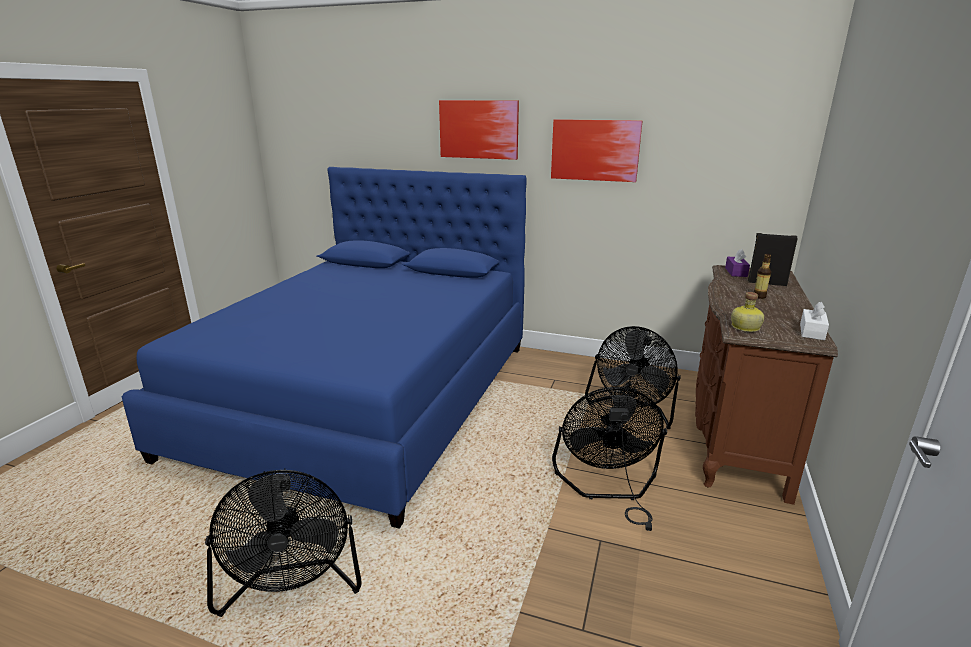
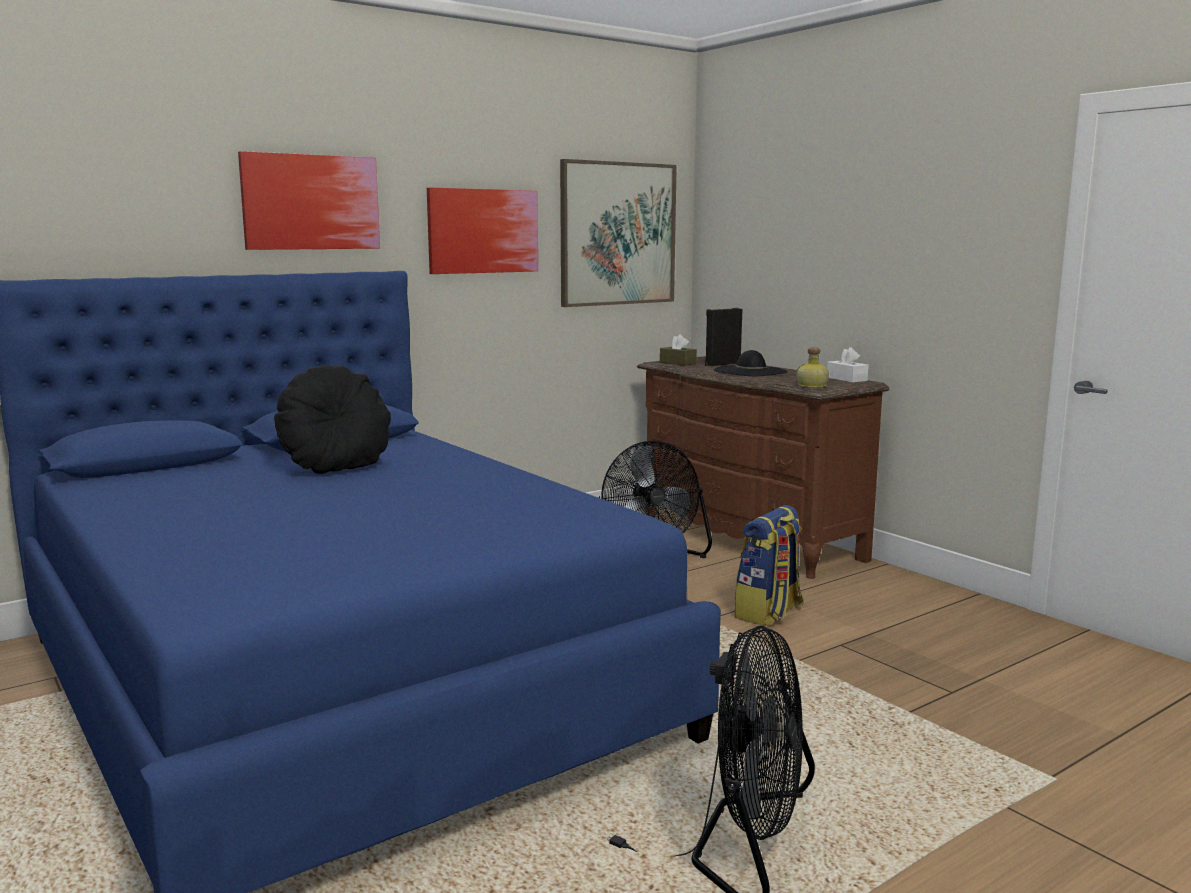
camera: 55 degrees left, 10 degrees down
black fan [552,387,667,531] -> backpack [735,505,803,626]
purple tissue box [725,249,750,277] -> brown tissue box [660,334,697,366]
bottle [754,254,771,299] -> black hat [714,350,788,376]
none -> black pillow [274,365,391,474]
none -> picture [560,159,677,307]

